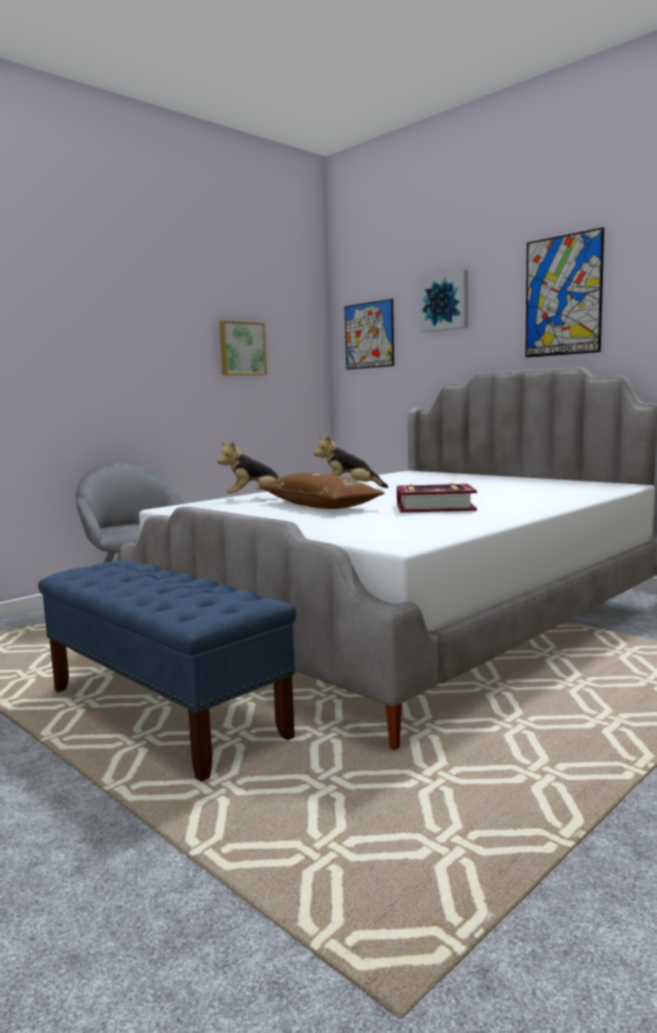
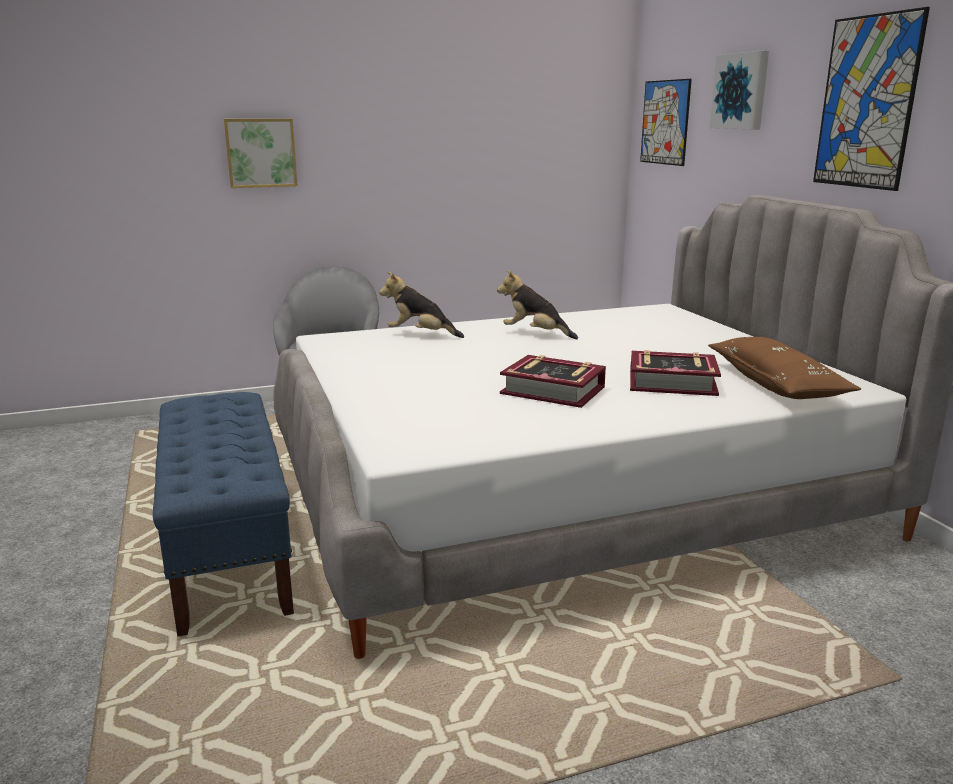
camera: 25 degrees right, 10 degrees up
picture [219,320,267,375] -> picture moved to [224,119,298,188]
brown pillow [259,473,385,509] -> brown pillow moved to [708,337,861,399]
none -> book [630,350,721,396]

